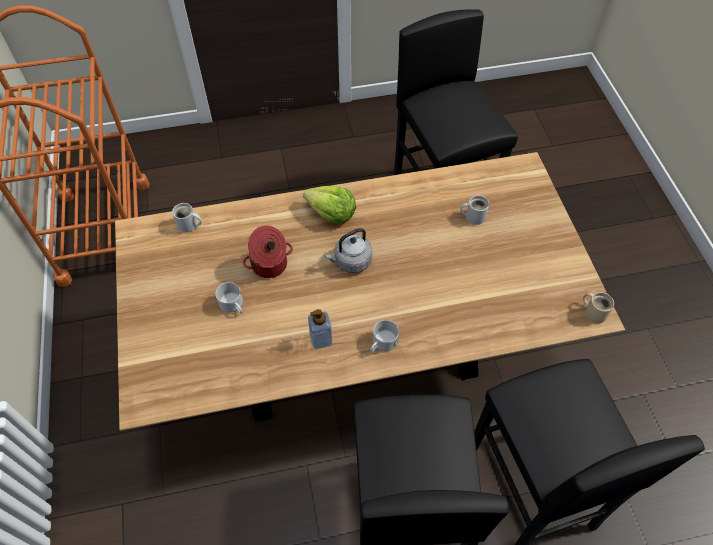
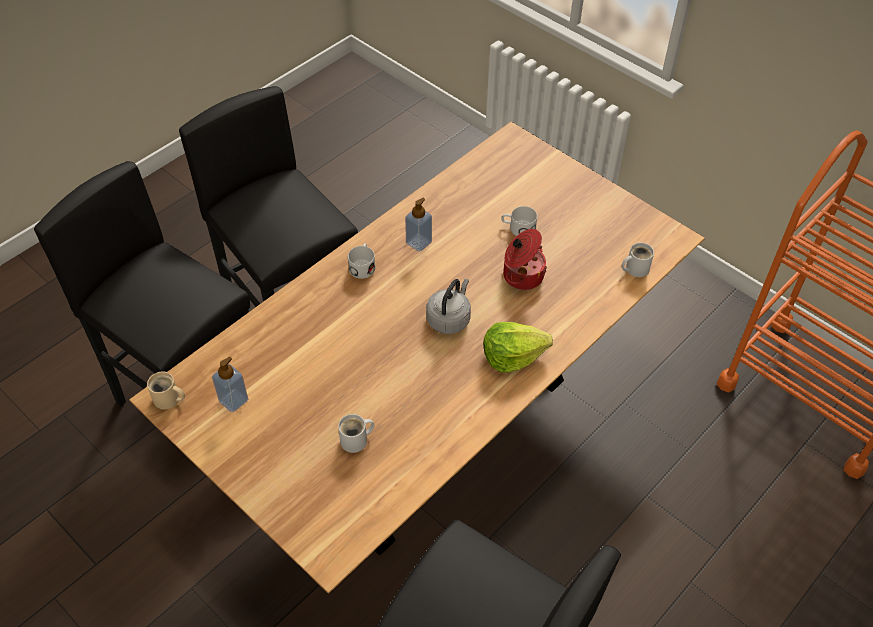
camera: 145 degrees right, 5 degrees down
none -> soap dispenser [212,357,248,412]

